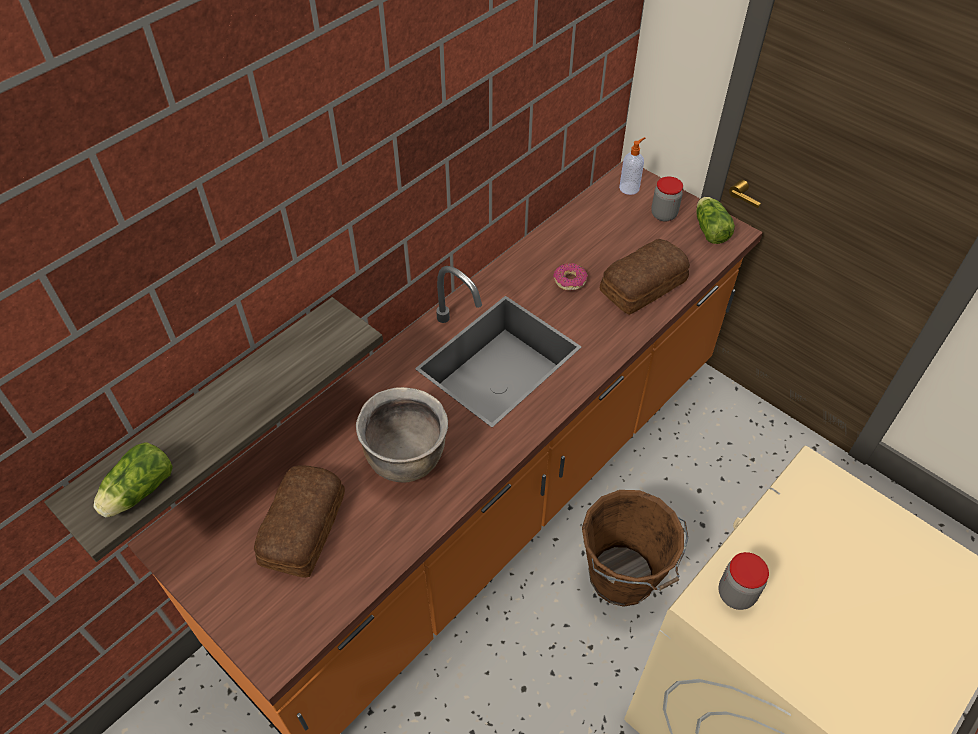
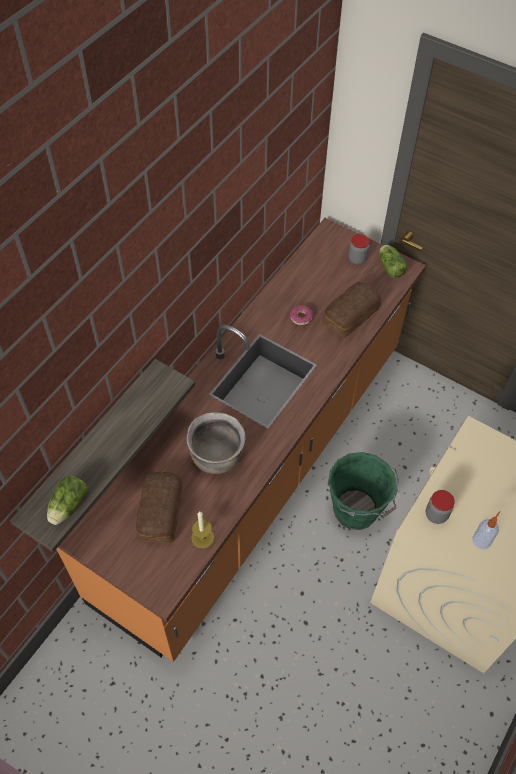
camera: 10 degrees left, 5 degrees up
brown bucket [582,490,688,607] -> green bucket [328,452,399,530]
soap dispenser [619,137,645,195] -> soap dispenser moved to [472,511,501,549]
none -> candle [191,512,214,548]

